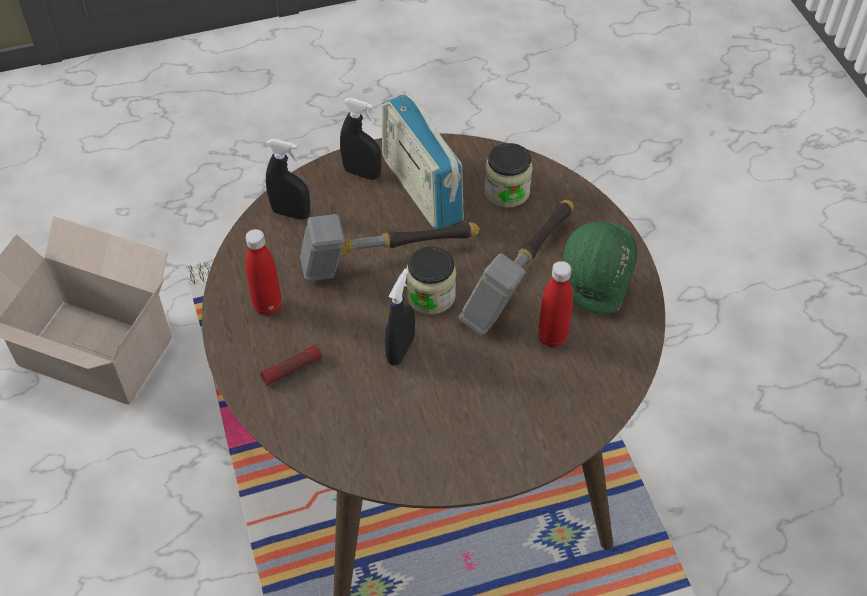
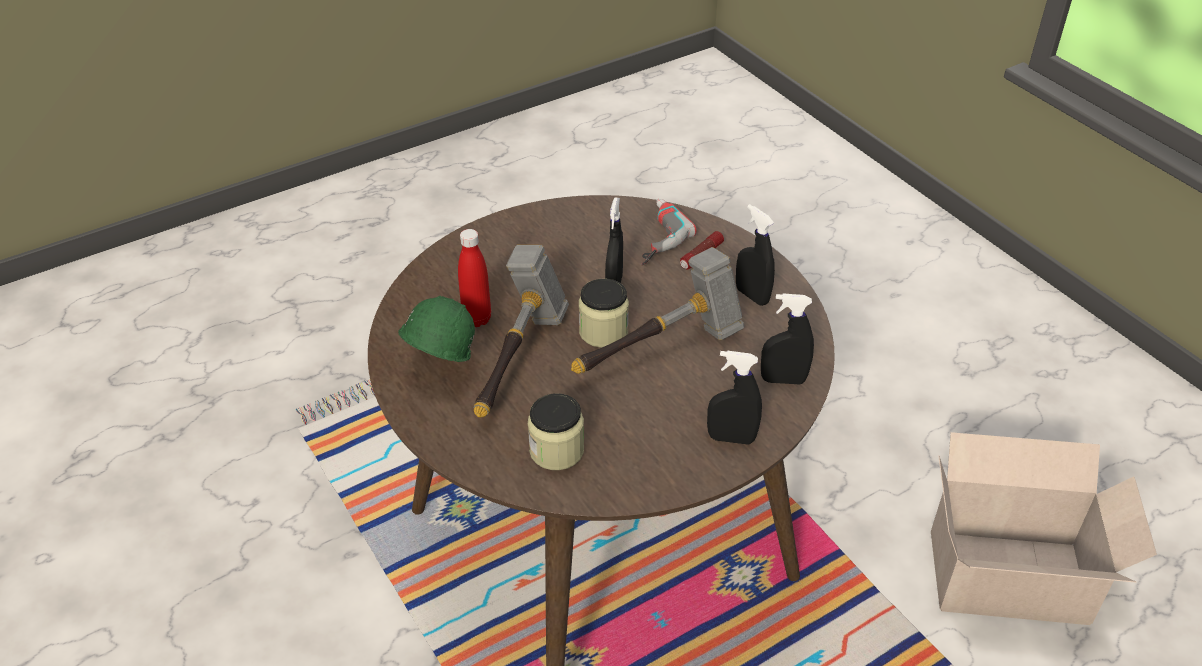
camera: 165 degrees right, 10 degrees down
red bottle [245,229,282,316] -> black spray bottle [736,204,775,306]
radio [382,91,464,229] -> none
none -> power drill [641,199,696,265]

